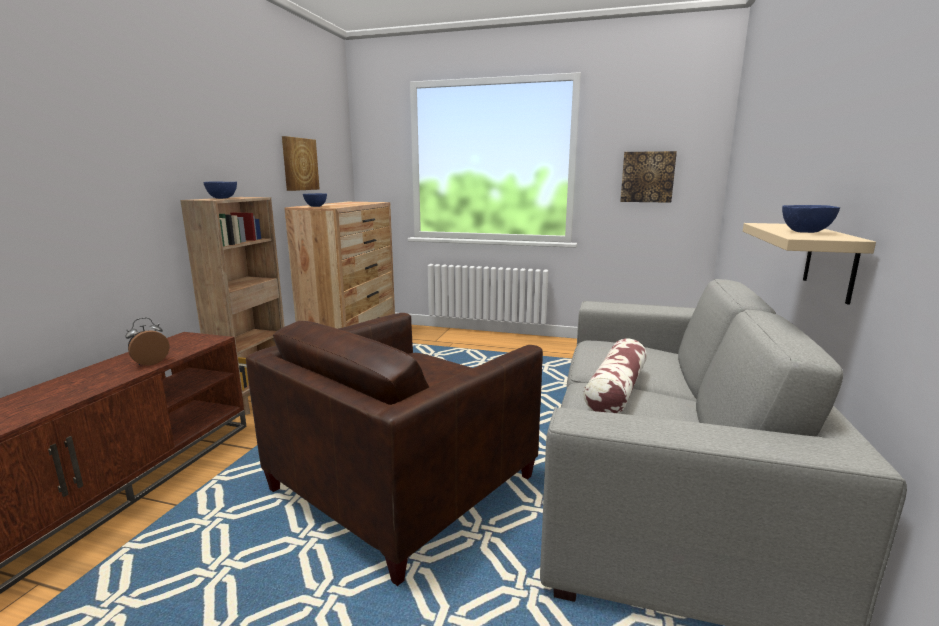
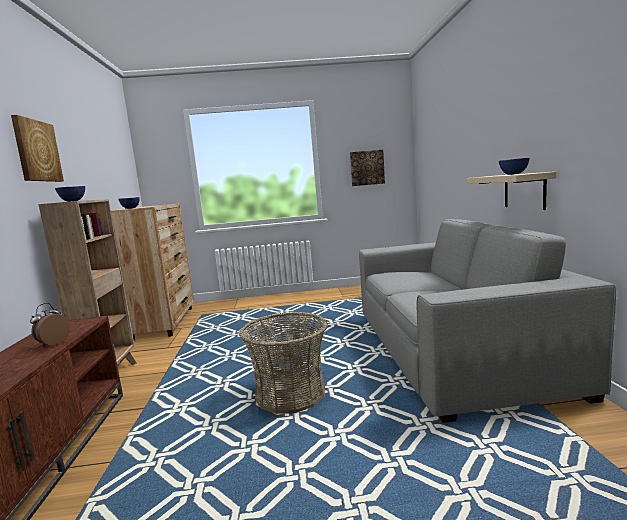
camera: 20 degrees left, 5 degrees down
brown armchair [246,313,543,586] -> basket [239,312,328,414]
picture [282,136,320,191] -> picture moved to [11,115,64,182]
pillow [583,339,647,414] -> none

